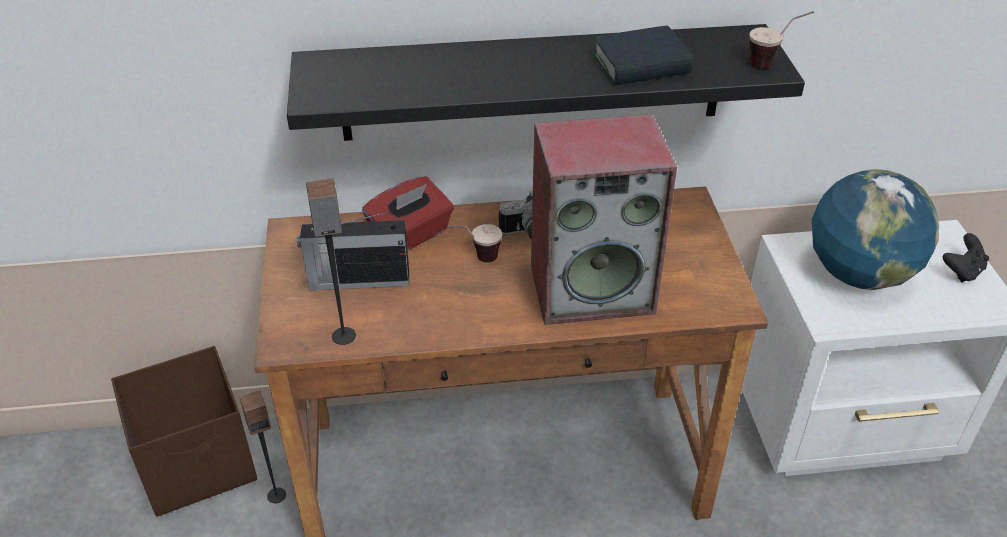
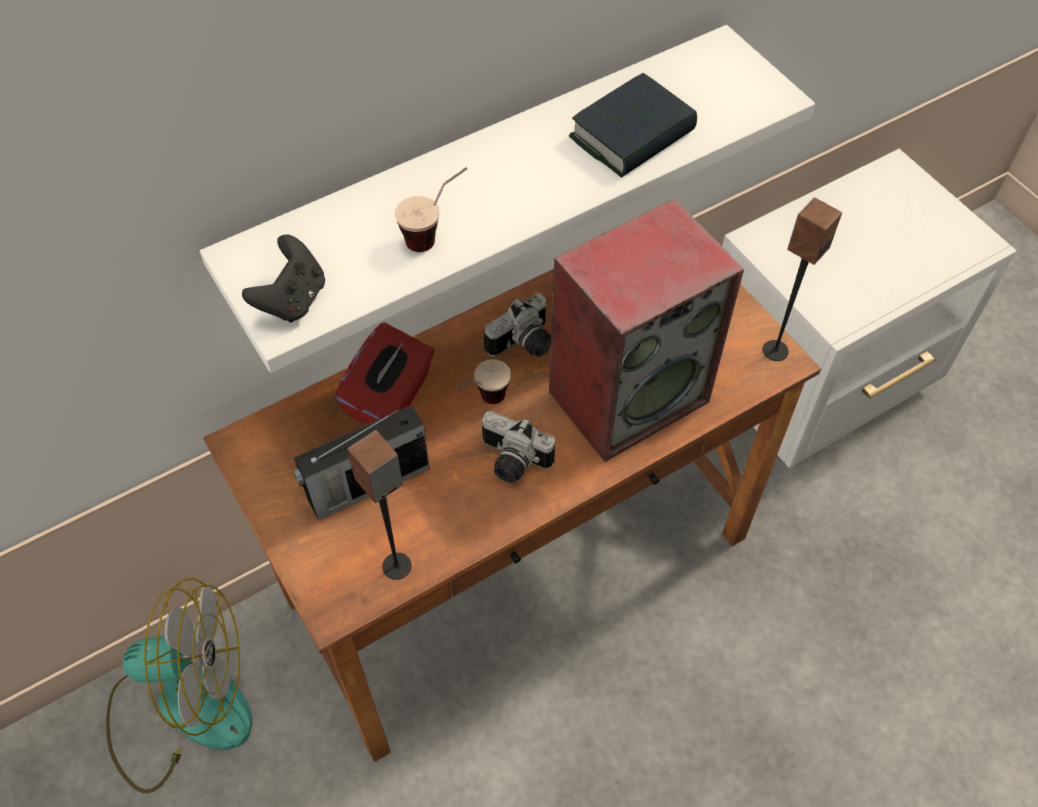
camera: 25 degrees left, 15 degrees up
brown storage box [111,346,257,517] -> fan [106,577,253,793]
speaker [240,390,286,503] -> speaker moved to [763,198,842,361]
black shelf [287,24,805,141] -> white shelf [200,25,815,373]
cup [749,11,814,69] -> cup moved to [395,167,467,252]
globe [812,169,939,290] -> none
black game controller [943,233,989,283] -> black game controller moved to [242,234,325,322]
none -> camera [481,411,556,483]

